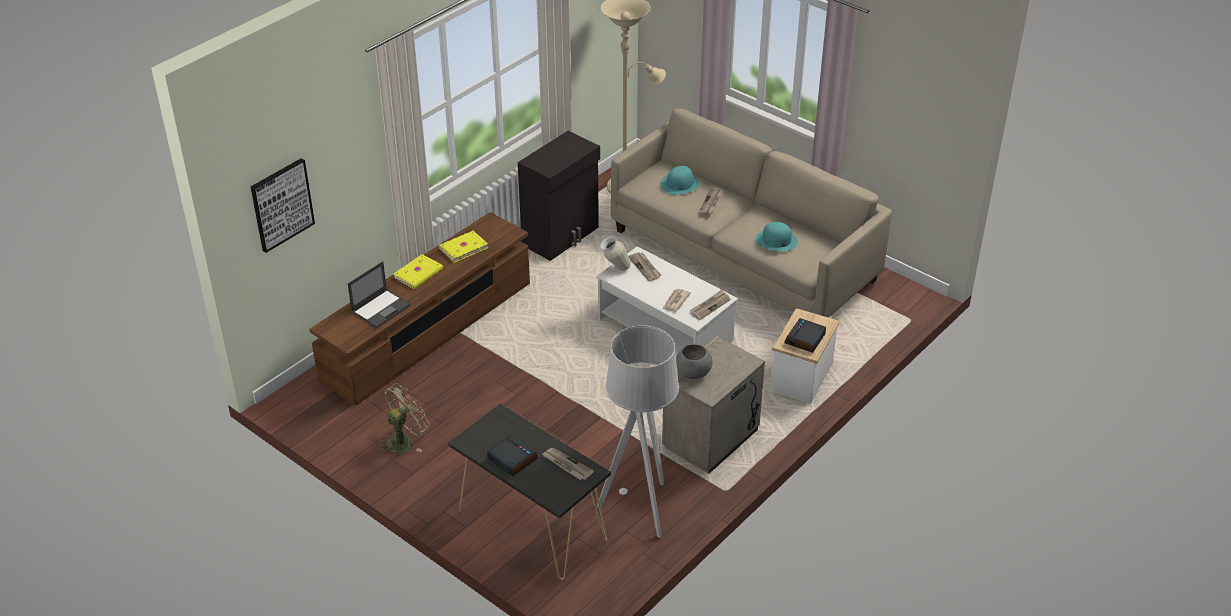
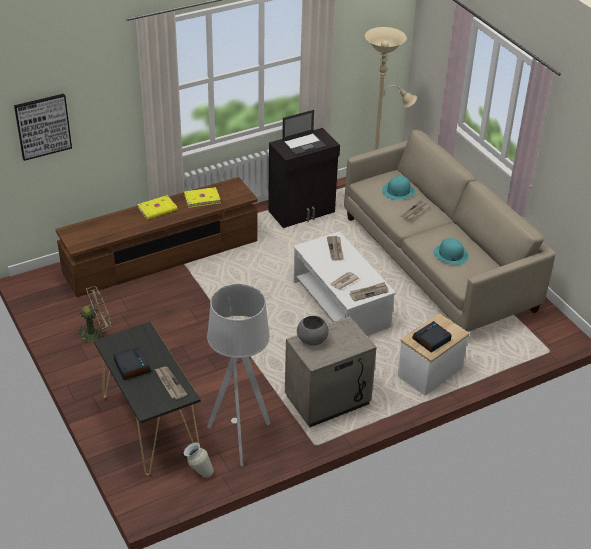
camera: 20 degrees right, 0 degrees up
laptop [348,261,411,328] -> laptop moved to [282,110,326,156]
vase [600,236,631,271] -> vase moved to [184,443,214,478]

